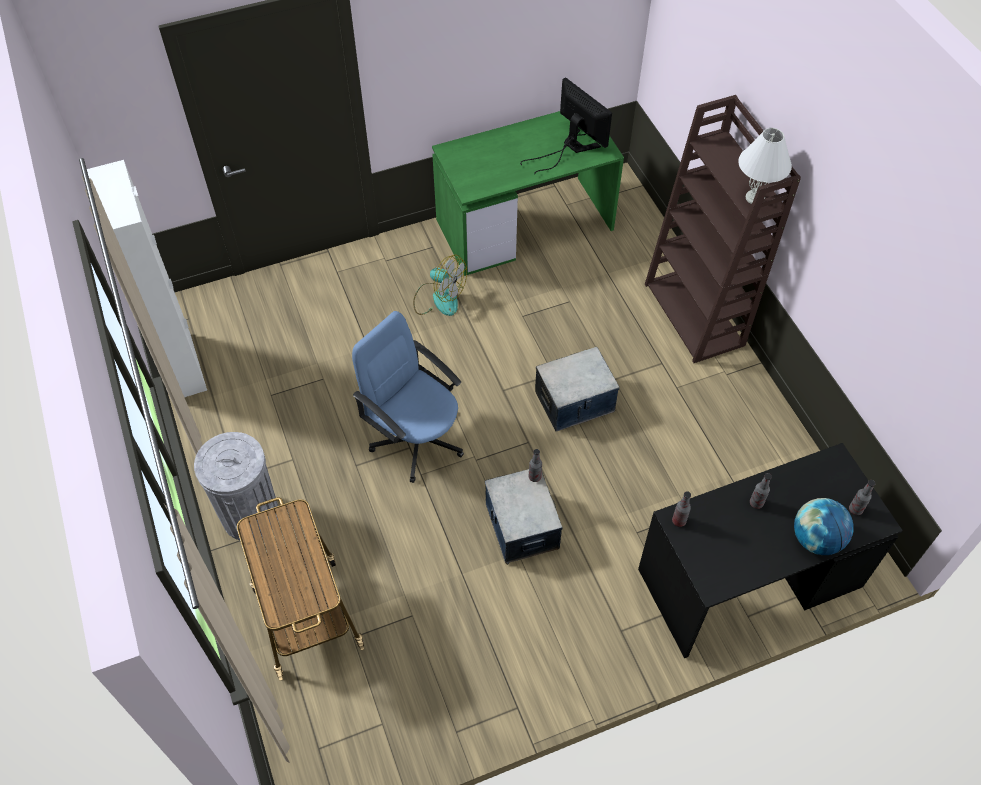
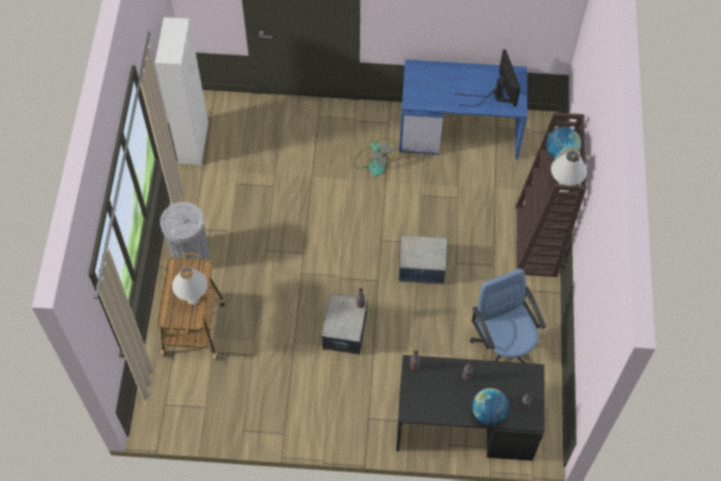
camera: 25 degrees right, 5 degrees up
blue office chair [352,311,464,483] -> blue office chair moved to [470,268,546,363]
green desk [432,111,624,276] -> blue desk [399,60,527,159]
none -> white table lamp [172,267,208,305]
none -> globe [546,127,581,160]

